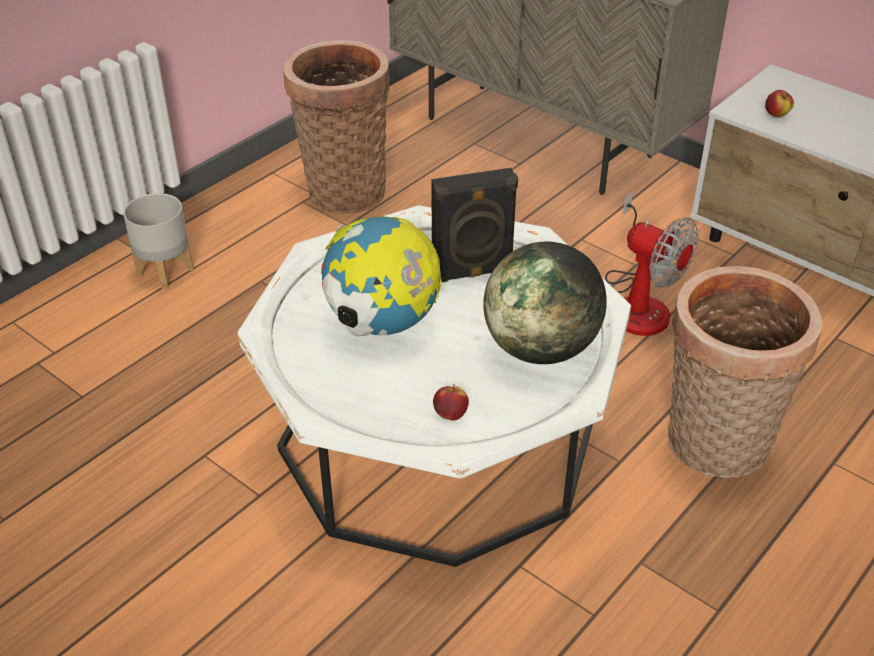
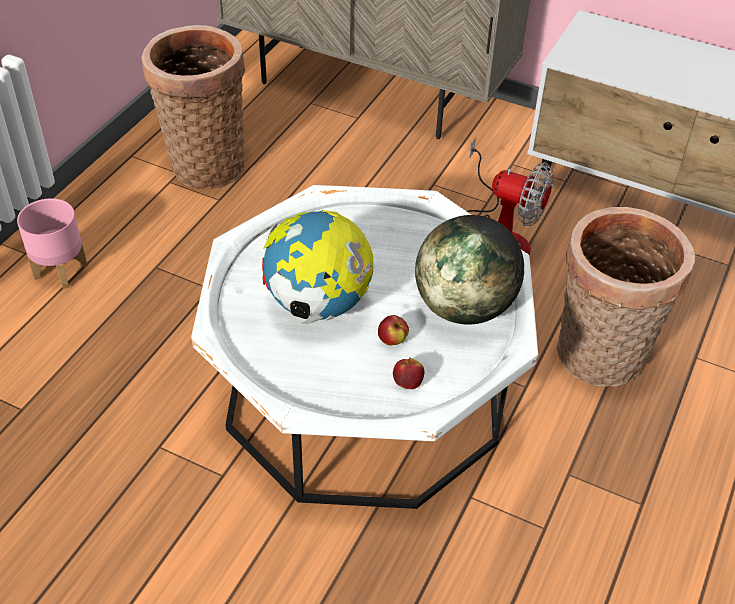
camera: 15 degrees left, 5 degrees up
grey planter [123,193,193,289] -> pink planter [17,198,88,289]
black speaker [432,168,518,283] -> none
apple [765,90,794,117] -> apple moved to [378,315,409,346]

